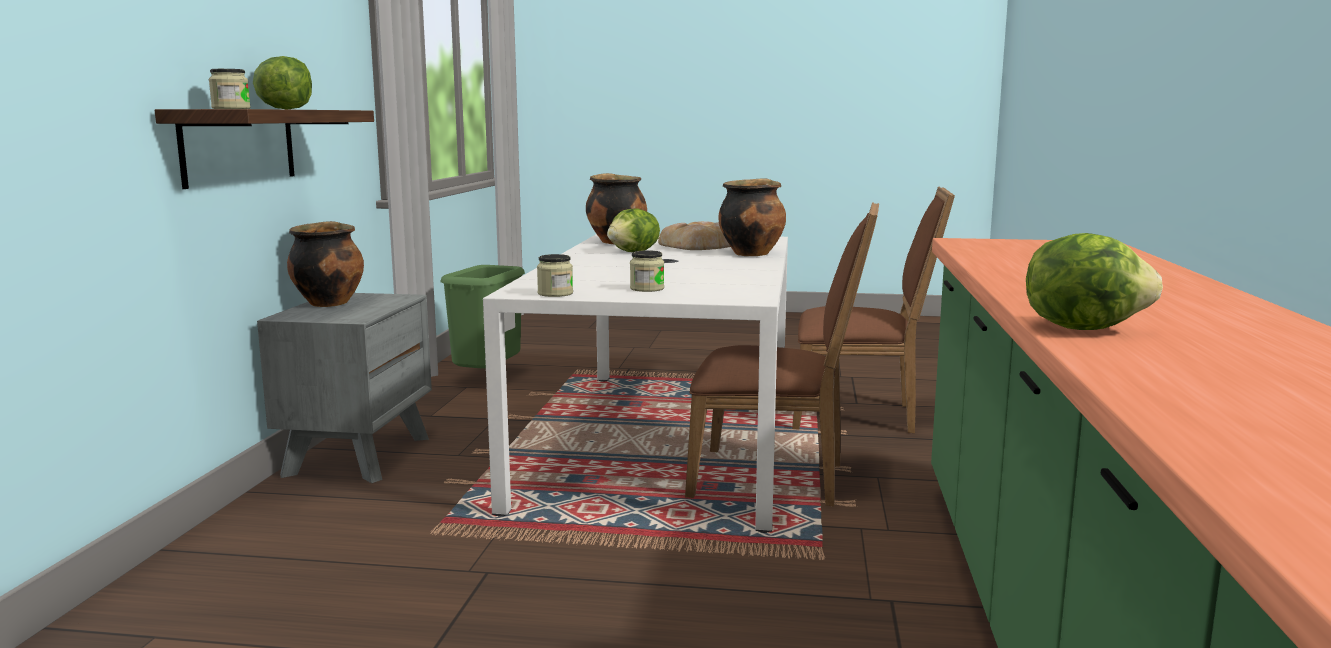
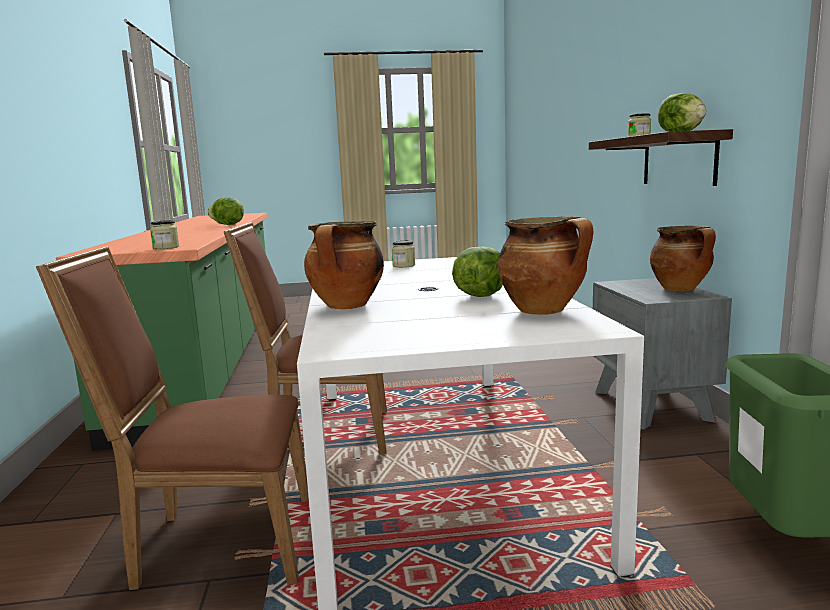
camera: 165 degrees right, 0 degrees up
jar [537,254,573,297] -> jar moved to [150,220,179,249]
bread [658,221,730,250] -> none

